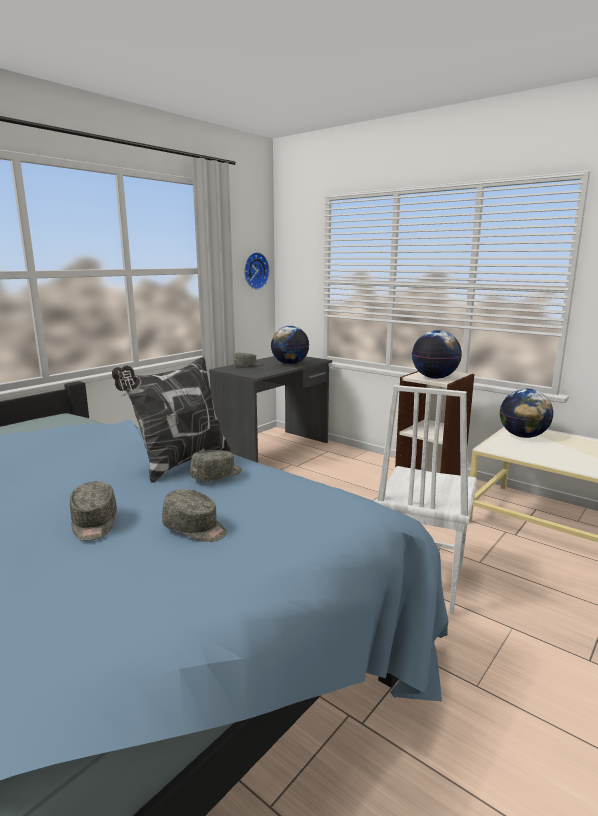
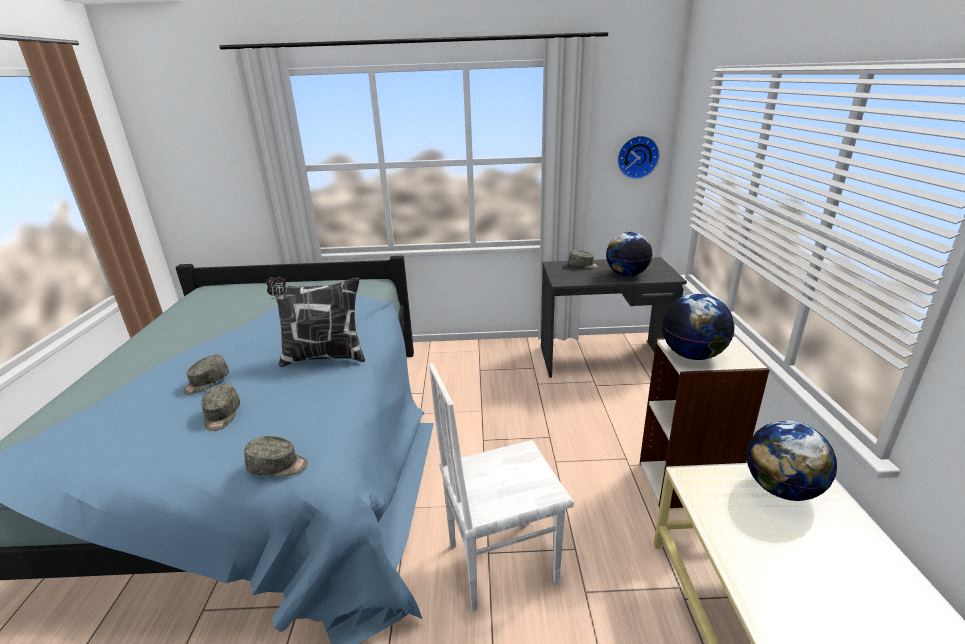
camera: 50 degrees right, 10 degrees up
grey cap [190,450,242,481] -> grey cap moved to [244,436,308,476]

